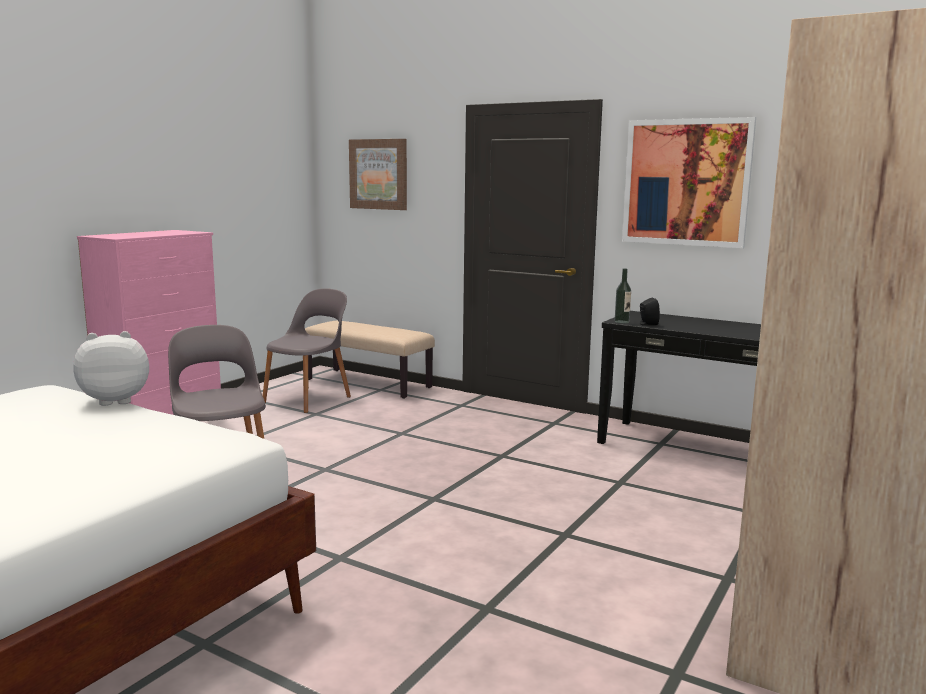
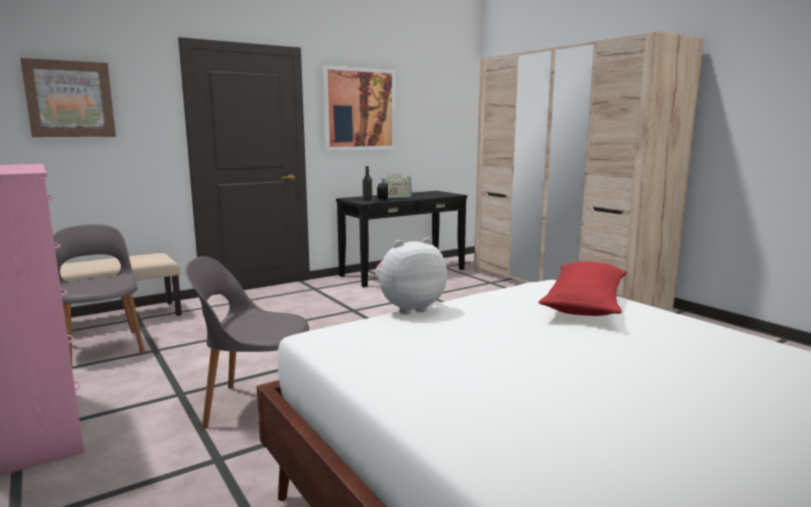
camera: 65 degrees left, 0 degrees up
plush toy [73,331,149,406] -> plush toy turned 60 degrees clockwise [375,238,447,314]
none -> radio [381,172,412,199]
none -> red pillow [539,261,627,316]

